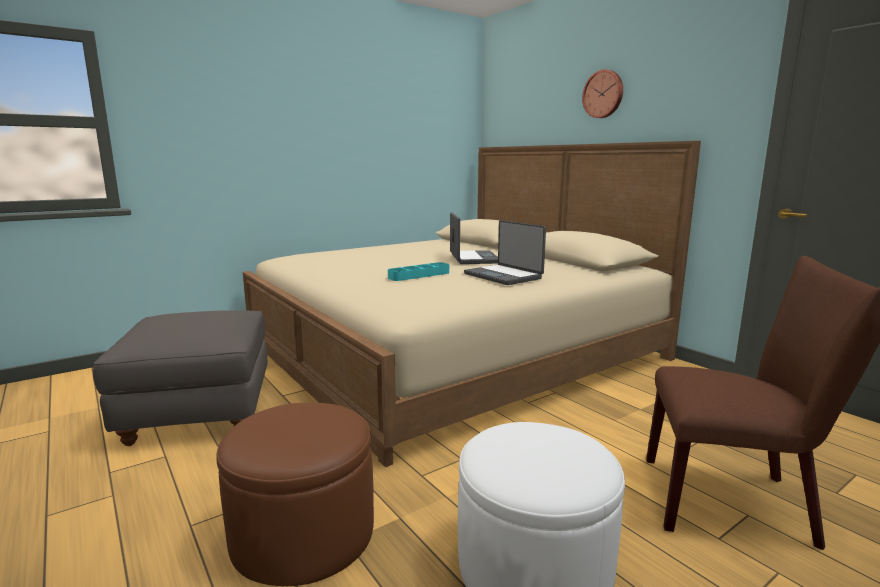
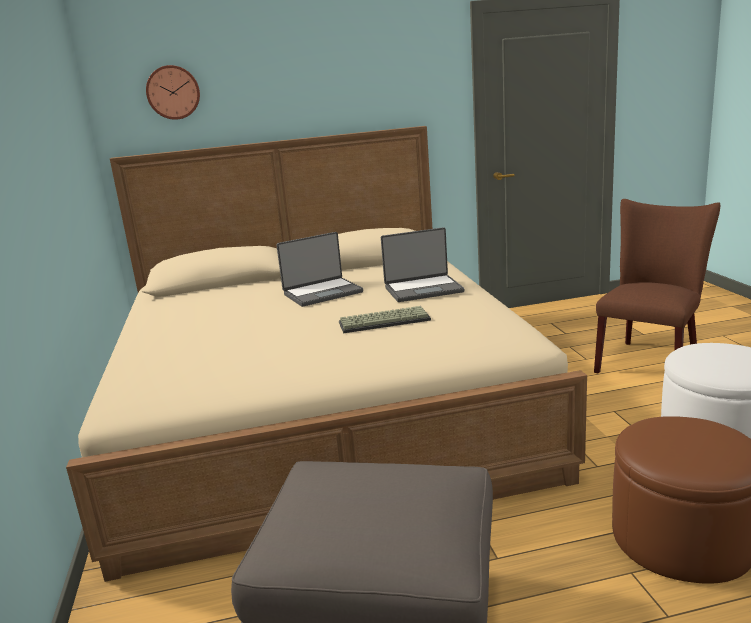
camera: 65 degrees left, 5 degrees up
turquoise tray [388,262,449,281] -> keyboard [339,306,431,333]
laptop [450,213,498,264] -> laptop turned 135 degrees clockwise [276,232,363,307]
wall clock [582,70,623,118] -> wall clock moved to [146,65,200,120]

